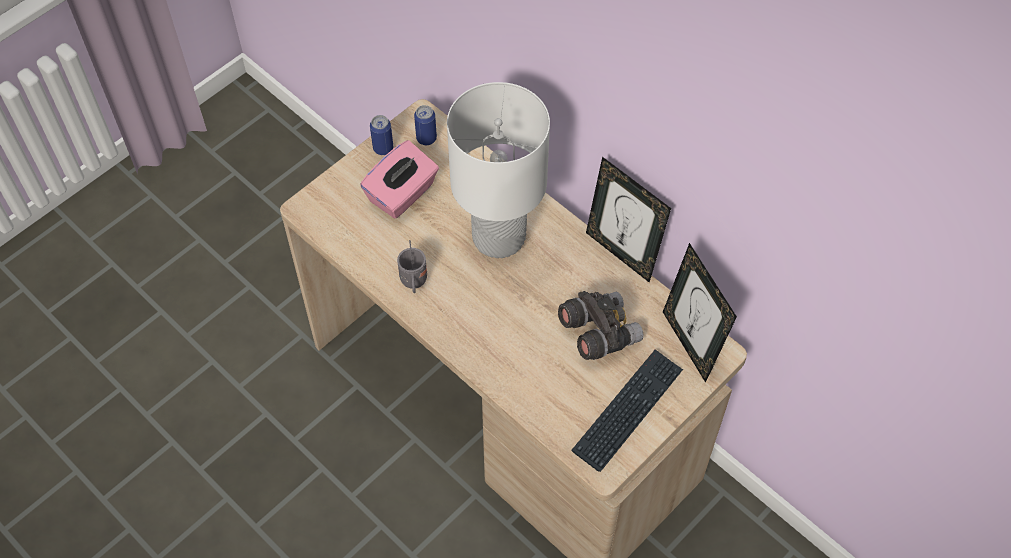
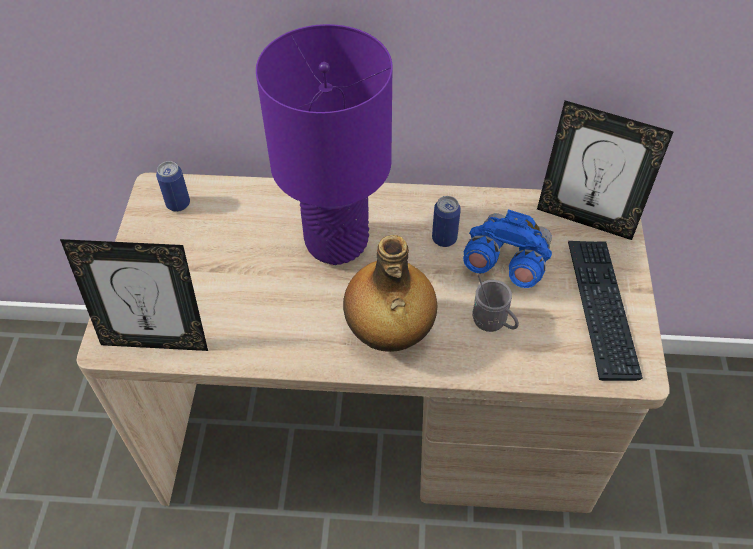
camera: 40 degrees left, 5 degrees down
pink tissue box [360,140,439,219] -> none
can [370,115,393,155] -> can moved to [432,196,461,247]
grey mug [397,240,427,293] -> grey mug moved to [472,275,519,332]
white table lamp [447,82,550,258] -> purple table lamp [256,24,392,265]
grey binoculars [558,291,643,360] -> blue binoculars [463,209,552,288]
picture frame [586,157,671,283] -> picture frame moved to [60,239,208,351]
none -> bottle [343,235,437,352]

